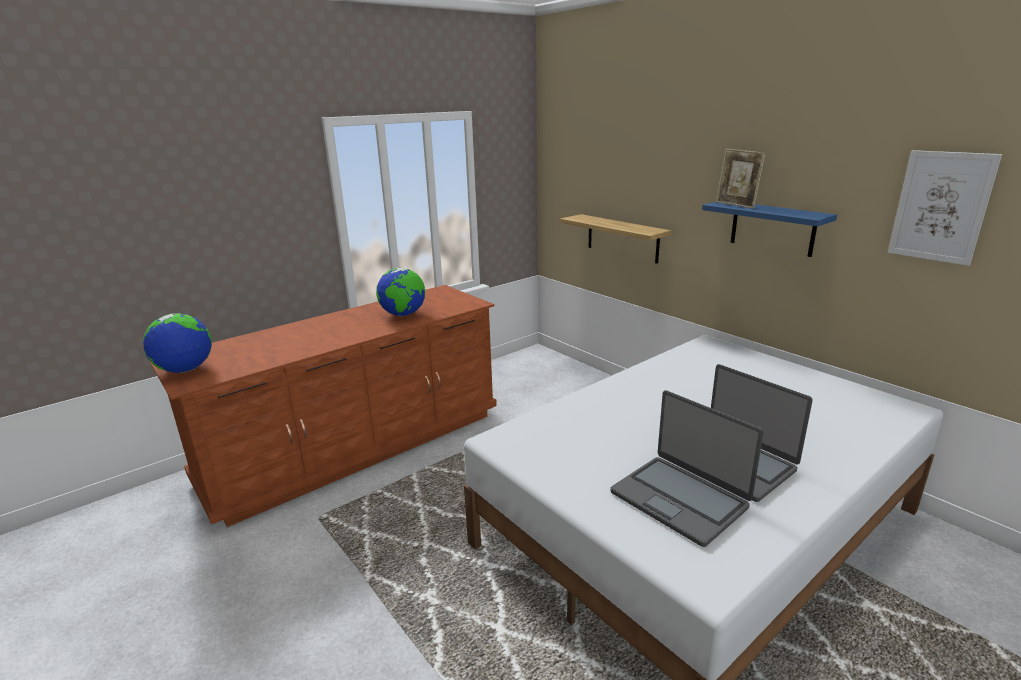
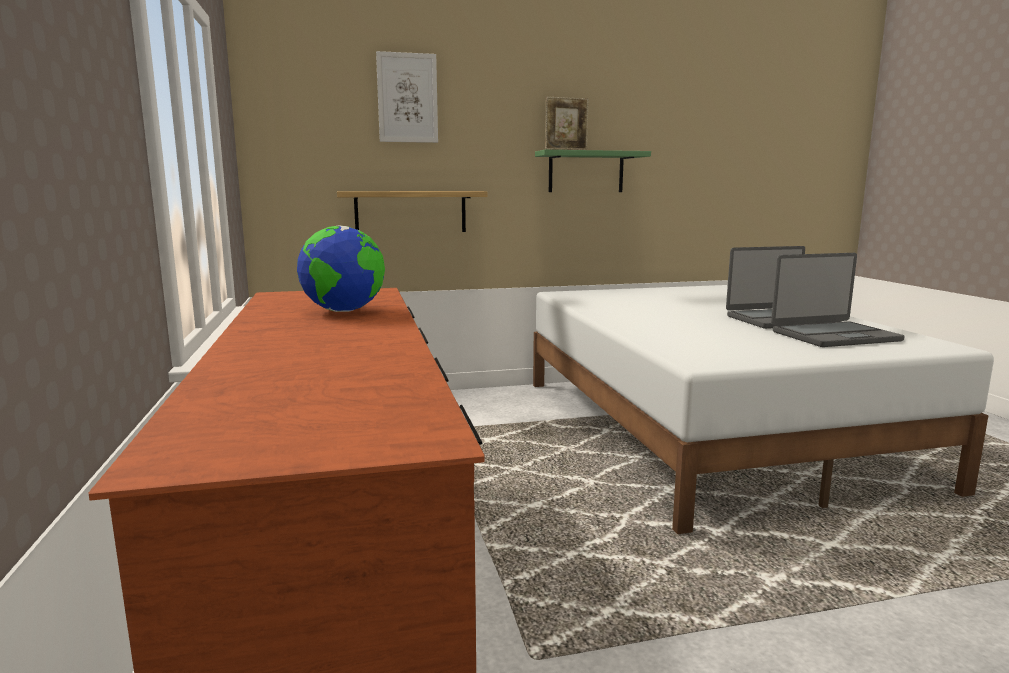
camera: 65 degrees left, 10 degrees down
globe [143,314,212,373] -> none
blue shelf [702,202,837,257] -> green shelf [535,150,651,192]
picture [888,150,1002,266] -> picture moved to [376,51,438,143]

